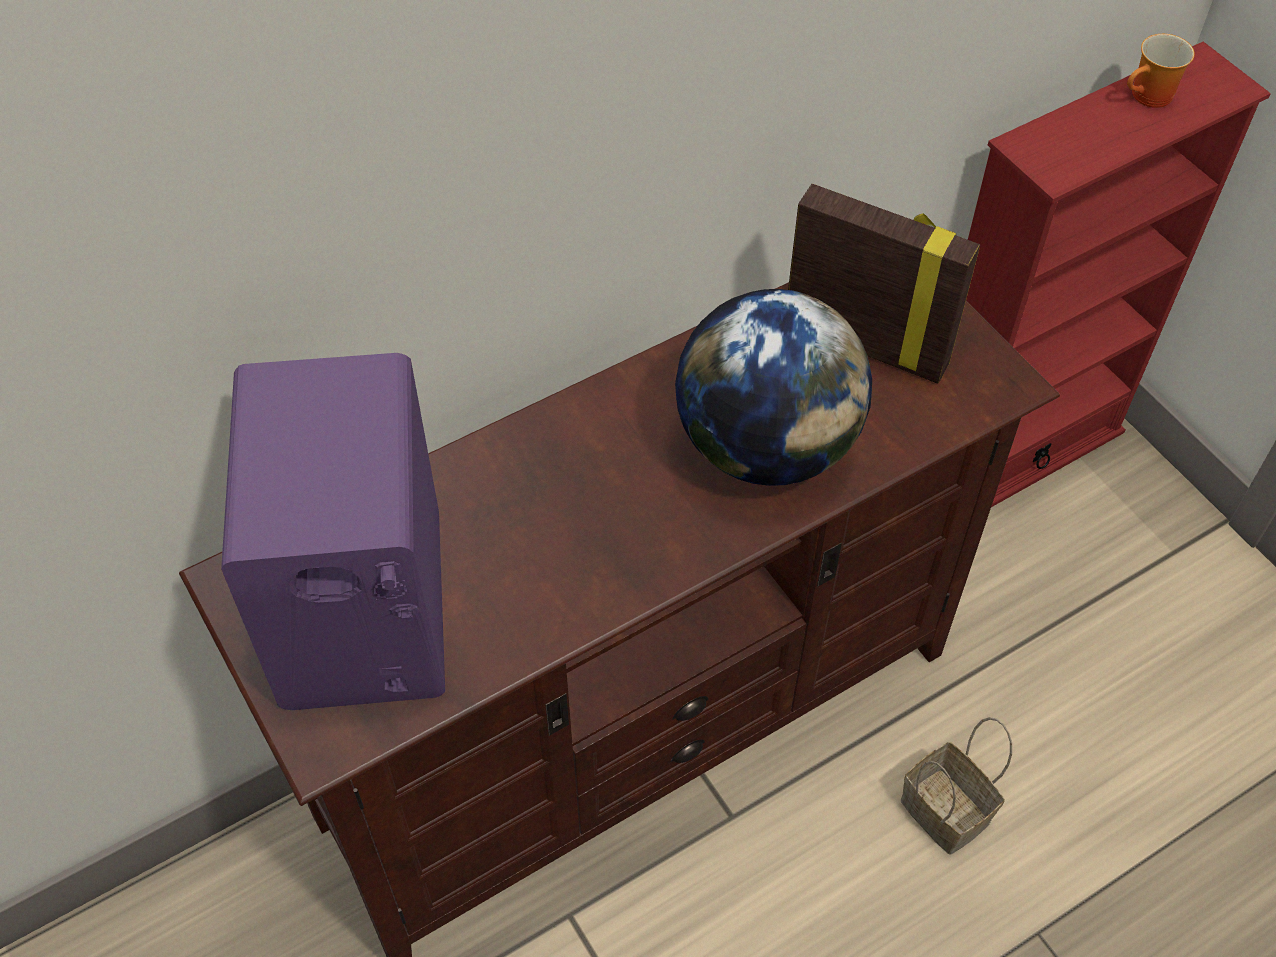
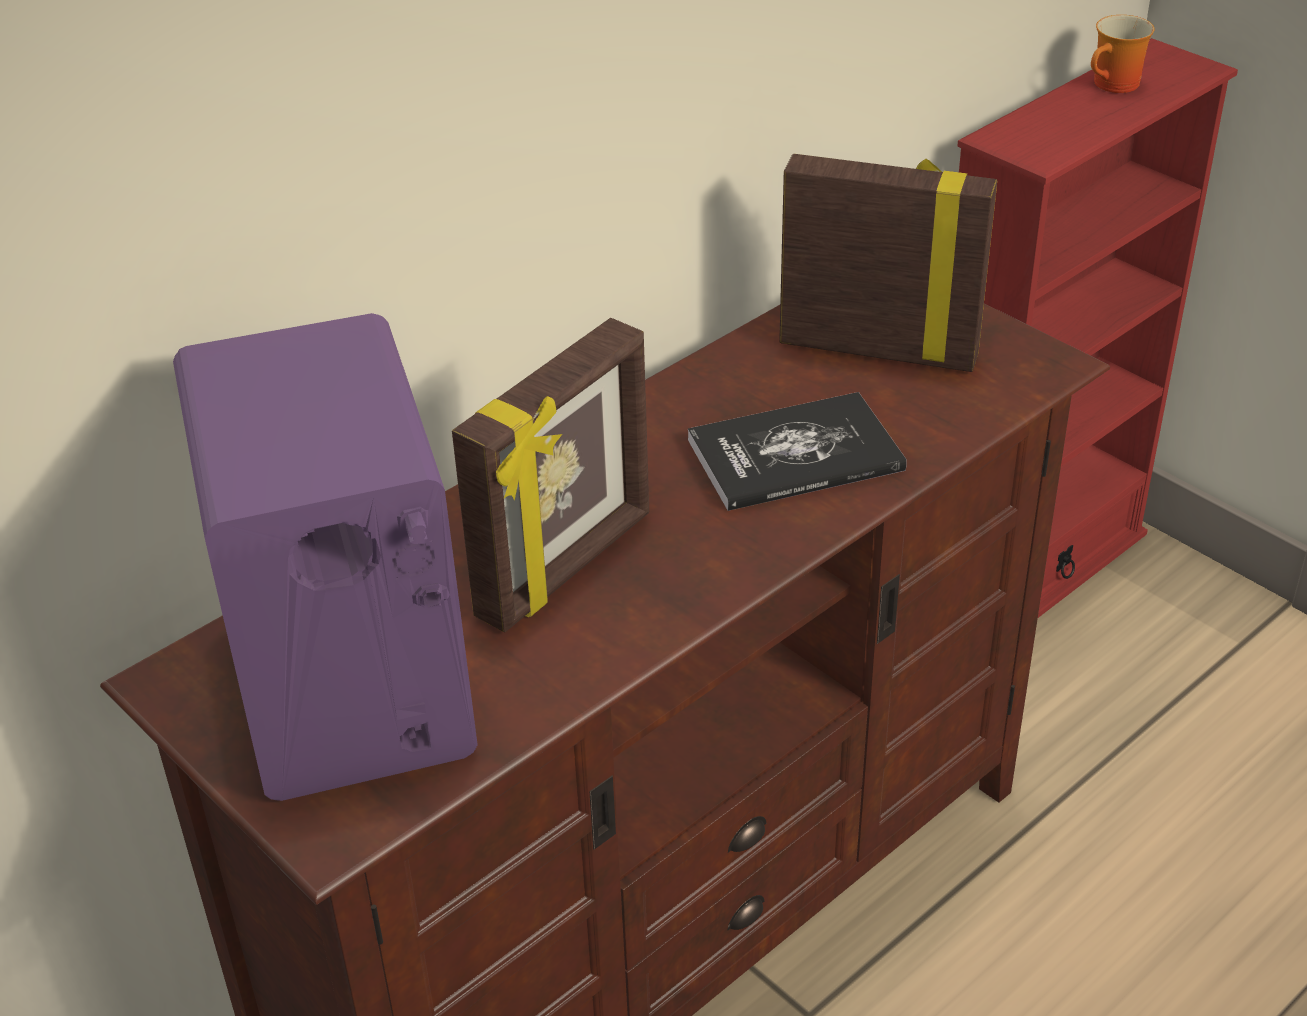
camera: 10 degrees left, 15 degrees down
globe [675,289,872,486] -> book [688,392,907,511]
basket [901,717,1012,855] -> none
none -> picture frame [452,318,649,632]

